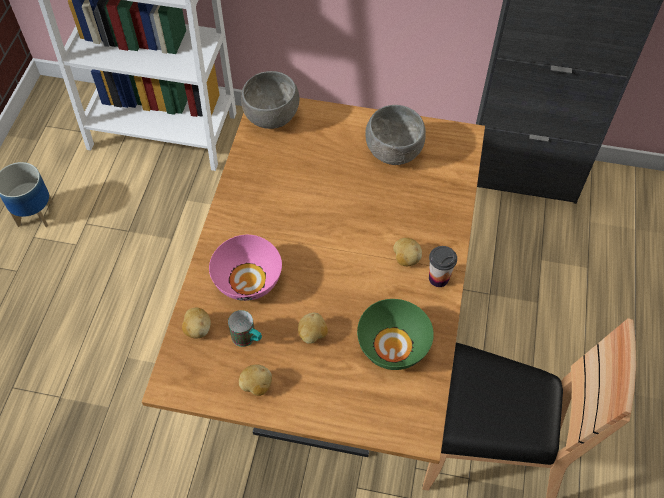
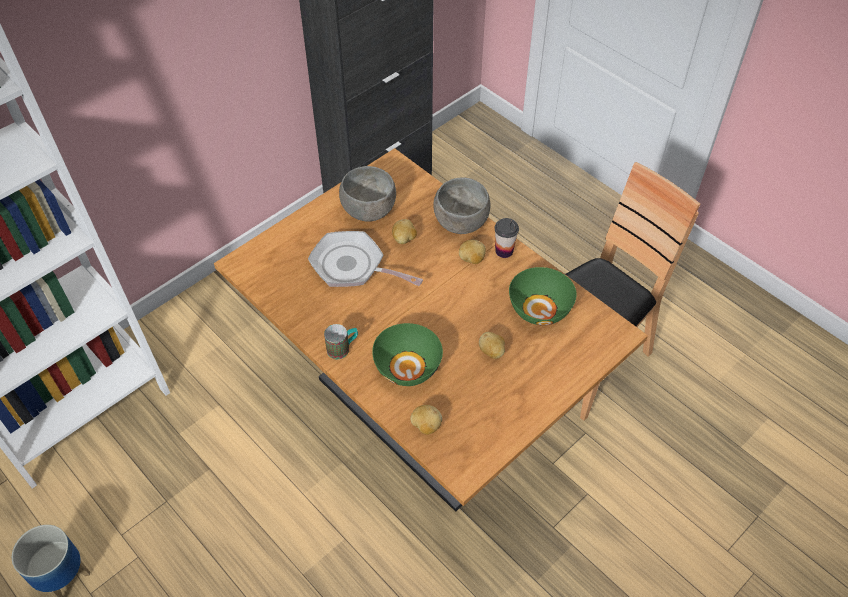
camera: 55 degrees left, 5 degrees down
pink bowl [209,235,282,301] -> green bowl [372,323,443,386]
mug [228,310,262,347] -> mug moved to [324,324,358,359]
potato [239,364,272,396] -> potato moved to [392,219,417,244]
grey bowl [241,71,299,129] -> grey bowl moved to [433,177,490,234]
none -> frying pan [308,231,423,287]

